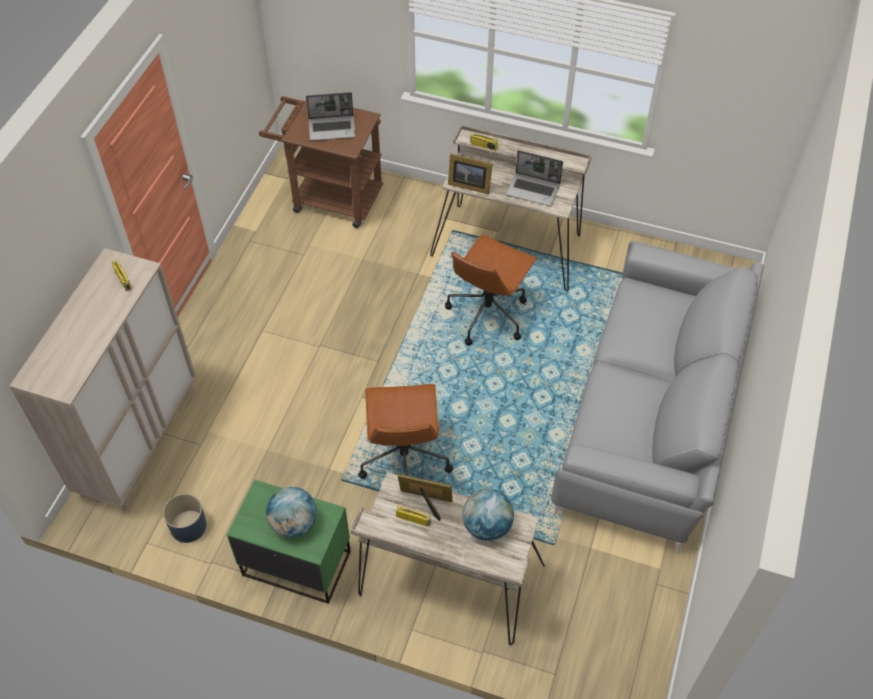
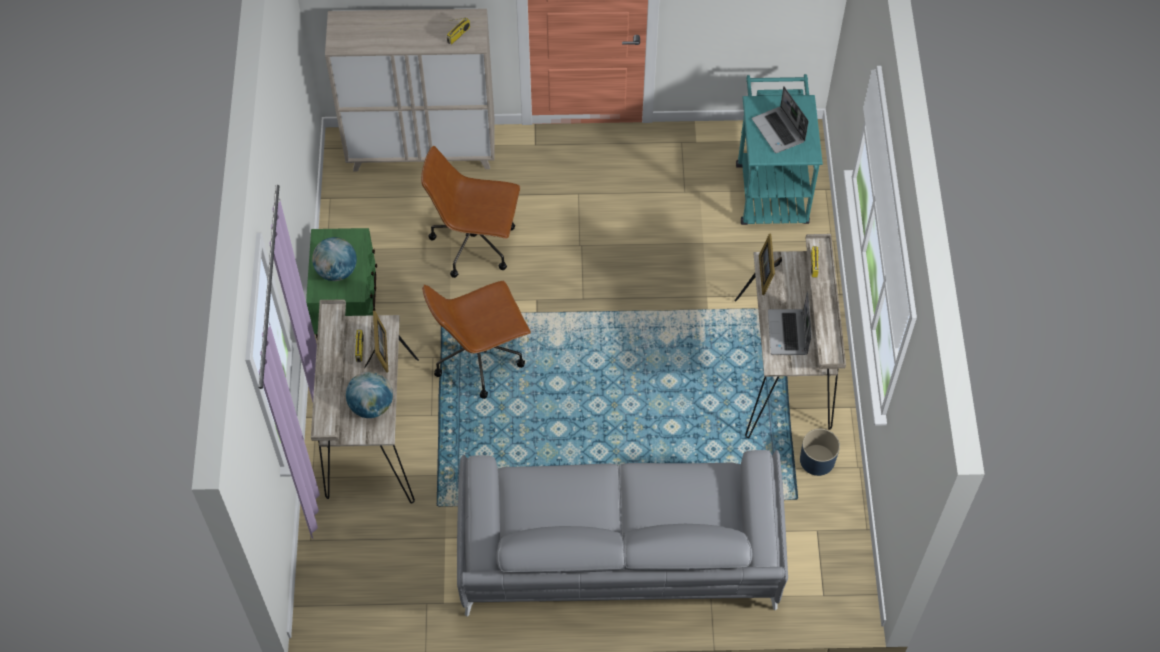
camera: 70 degrees right, 5 degrees up
blue planter [163,494,207,543] -> blue planter moved to [800,429,840,476]
brown cart [259,96,383,228] -> turquoise cart [736,74,823,225]
brown office chair [445,234,538,346] -> brown office chair moved to [421,146,520,278]

